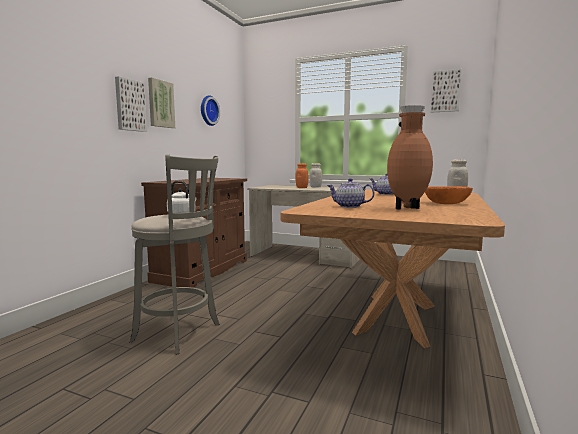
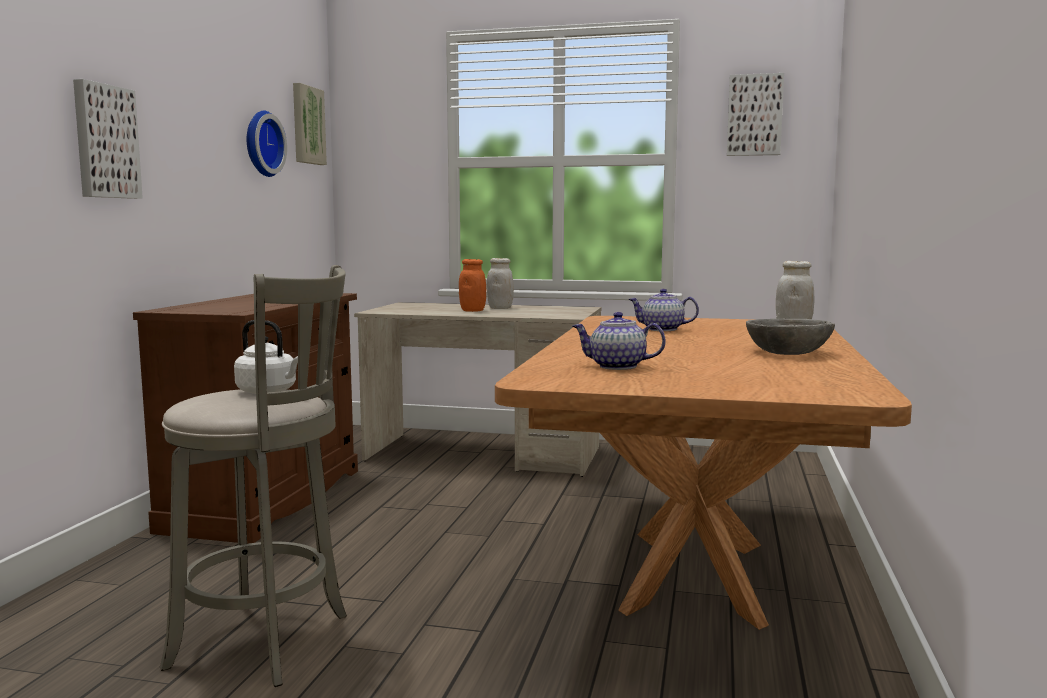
camera: 10 degrees left, 0 degrees up
picture [148,77,175,128] -> picture moved to [293,83,327,165]
brown vase [387,105,433,209] -> none
orange bowl [425,186,473,204] -> grey bowl [746,319,835,355]

